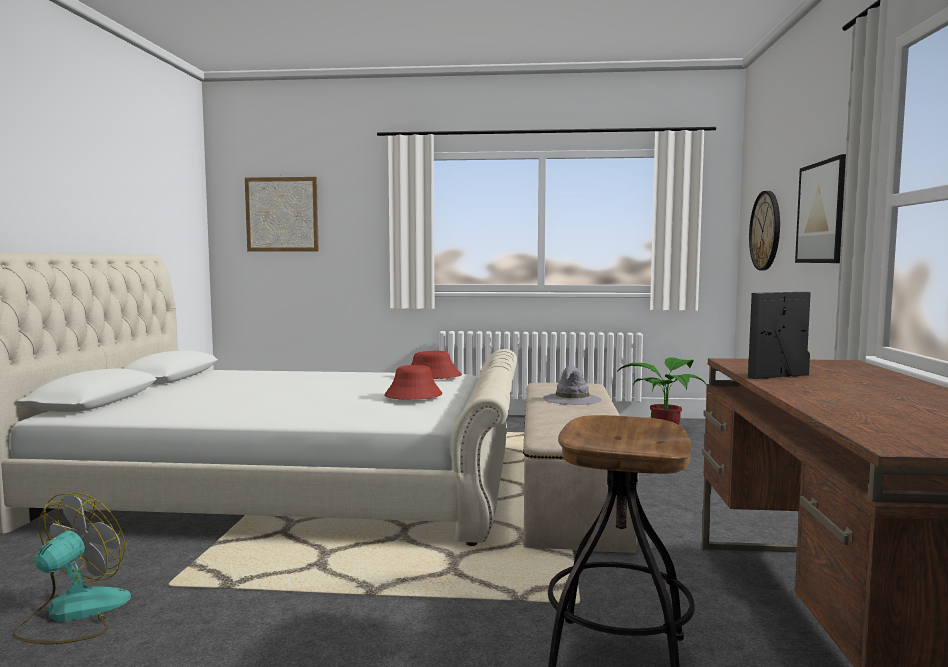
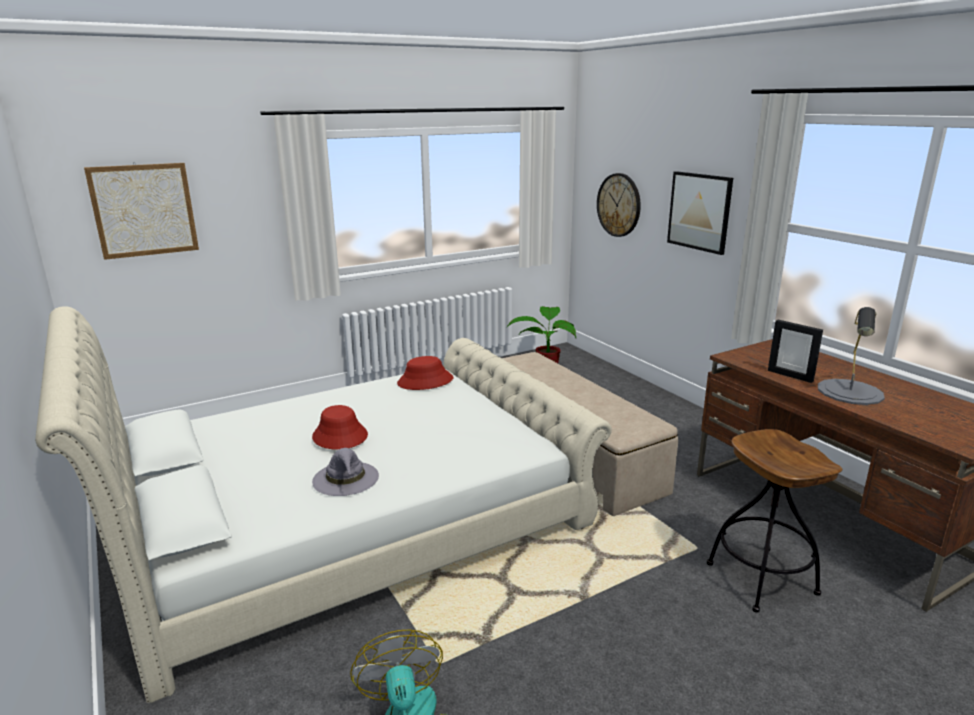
camera: 35 degrees left, 15 degrees up
red hat [384,365,442,400] -> red hat moved to [312,405,368,450]
grey hat [543,366,602,405] -> grey hat moved to [312,448,379,496]
picture frame [748,292,811,379] -> picture frame turned 75 degrees counterclockwise [768,320,823,383]
none -> grey table lamp [818,307,885,405]

